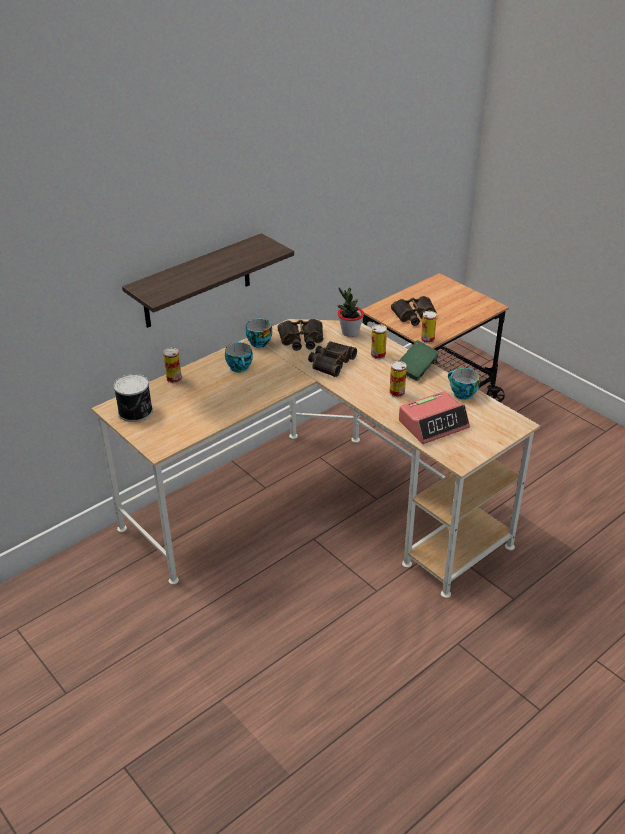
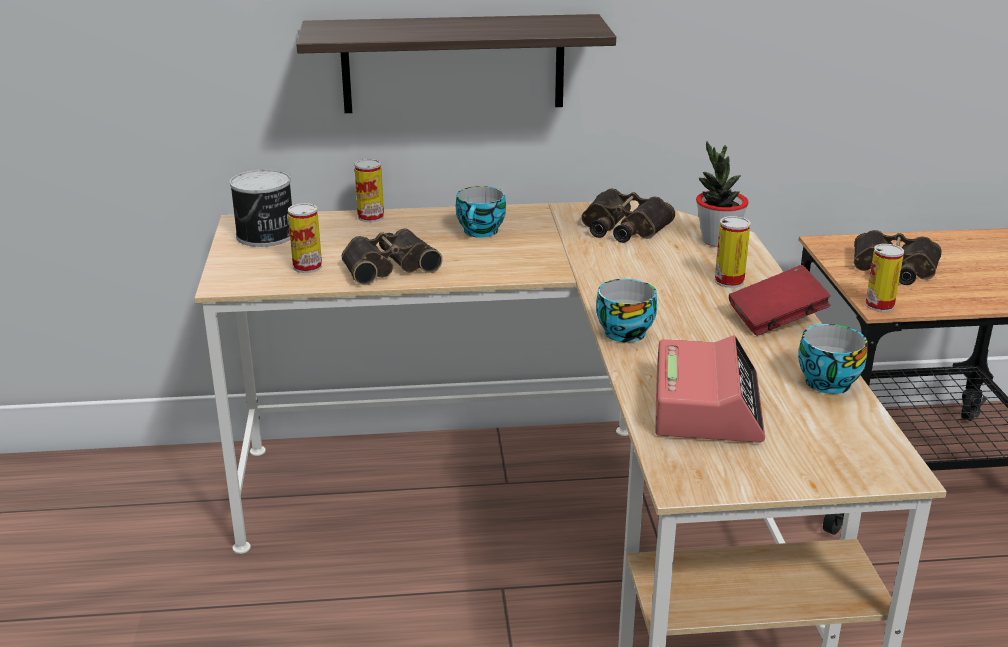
camera: 35 degrees right, 10 degrees down
cup [246,318,272,348] -> cup moved to [596,279,657,343]
binoculars [308,341,357,377] -> binoculars moved to [342,228,442,285]
can [390,361,407,398] -> can moved to [288,203,322,273]
green book [399,340,440,381] -> red book [729,265,830,336]
alarm clock [399,391,470,444] -> alarm clock turned 90 degrees counterclockwise [655,335,765,442]

